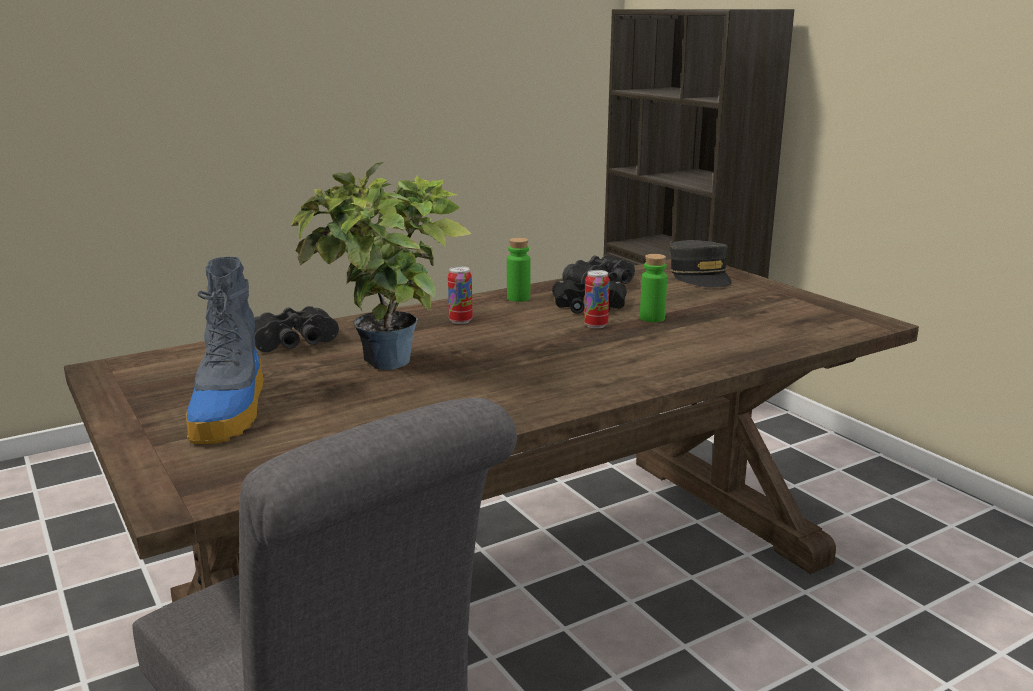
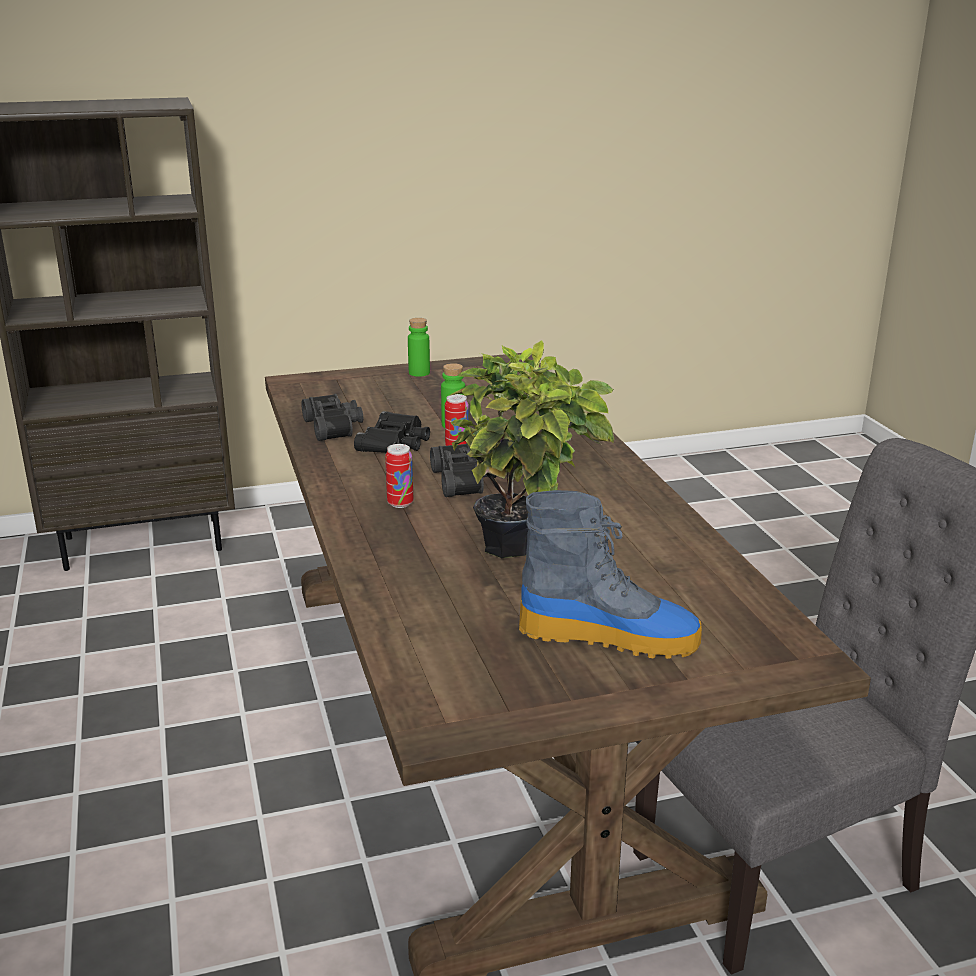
camera: 75 degrees left, 5 degrees up
black binoculars [254,306,339,352] -> black binoculars moved to [430,443,496,497]
green bottle [507,238,531,302] -> green bottle moved to [408,318,430,377]
grey cap [669,240,732,287] -> none

